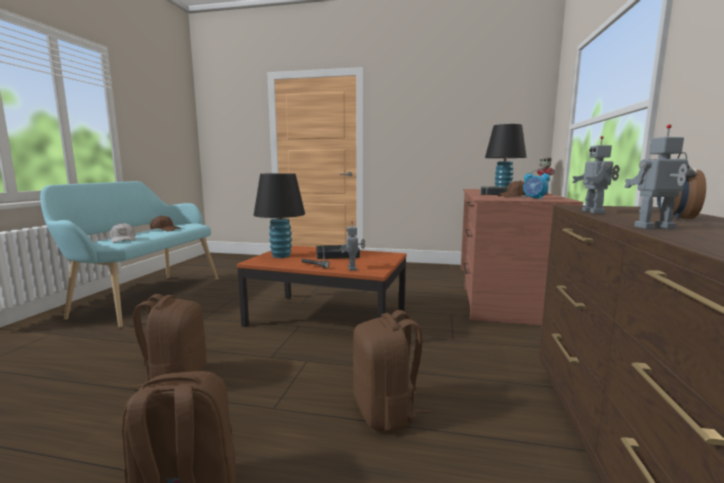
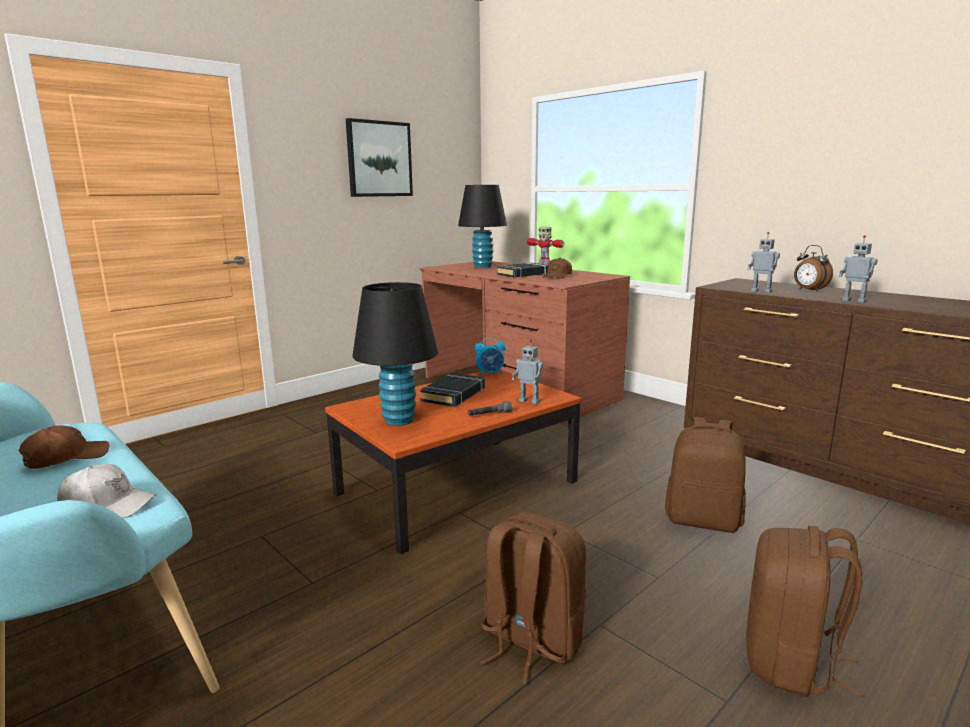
camera: 55 degrees left, 5 degrees up
alarm clock [523,169,550,200] -> alarm clock moved to [475,337,505,376]
toy robot [624,124,688,229] -> toy robot turned 75 degrees counterclockwise [839,235,878,303]
none -> picture [346,118,413,197]

